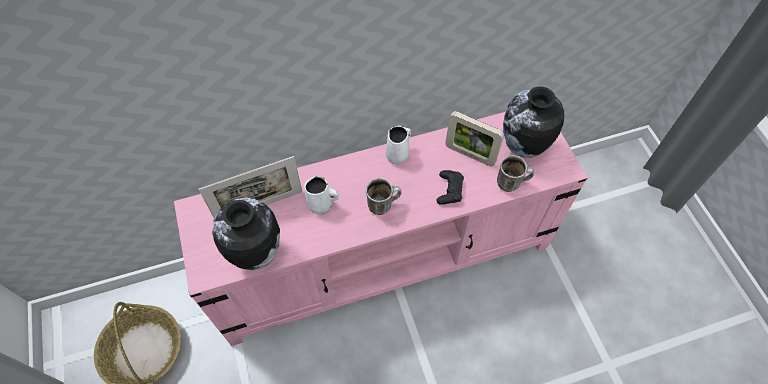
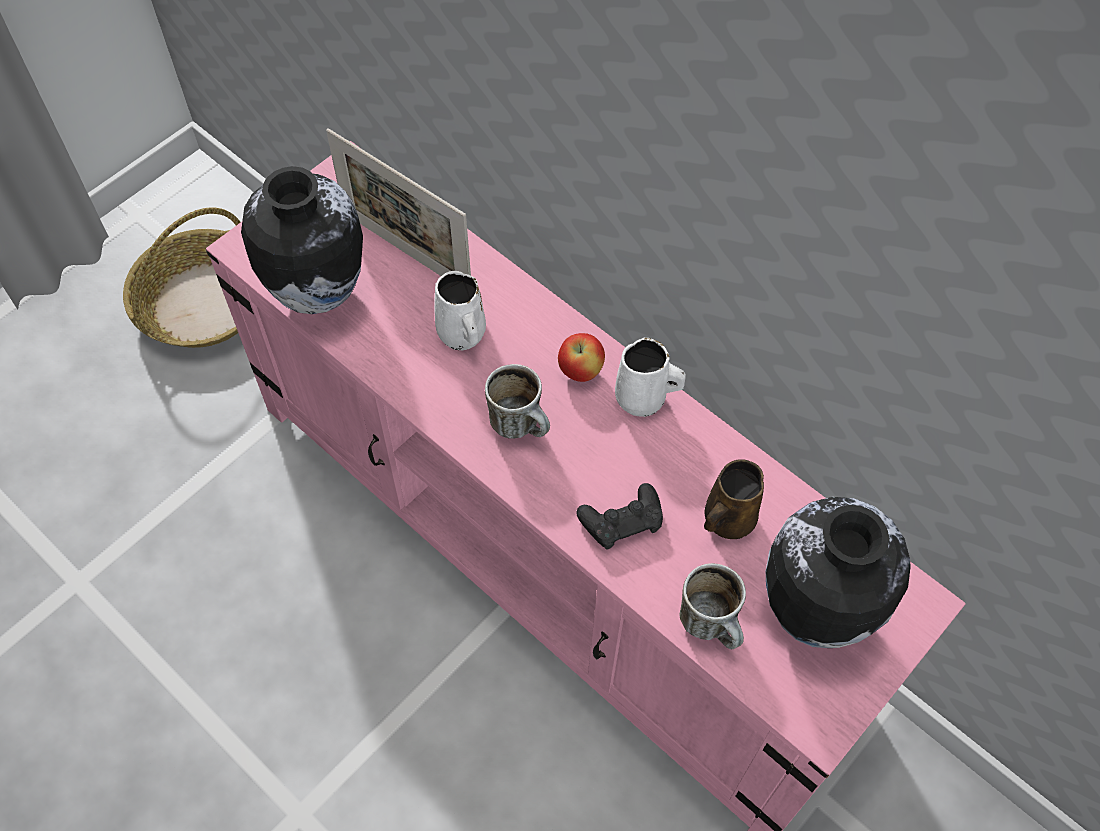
camera: 60 degrees right, 0 degrees up
picture frame [445,111,504,166] -> brown mug [704,459,764,539]
none -> apple [558,333,605,382]

